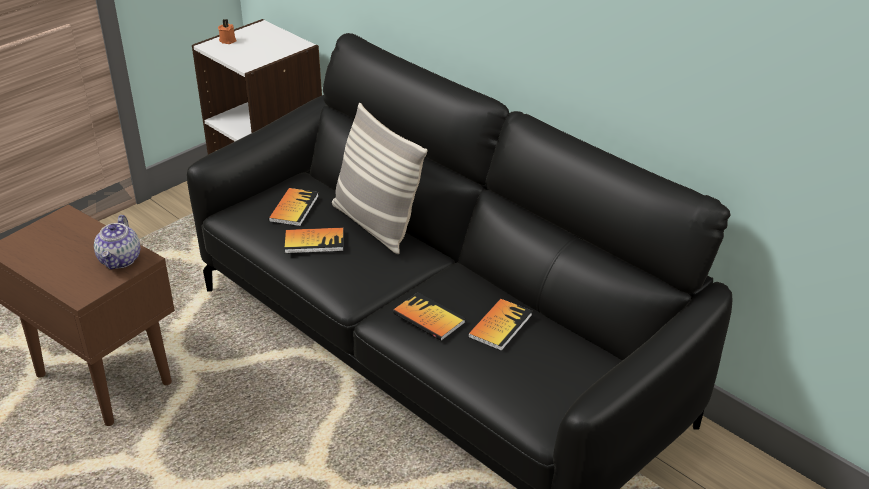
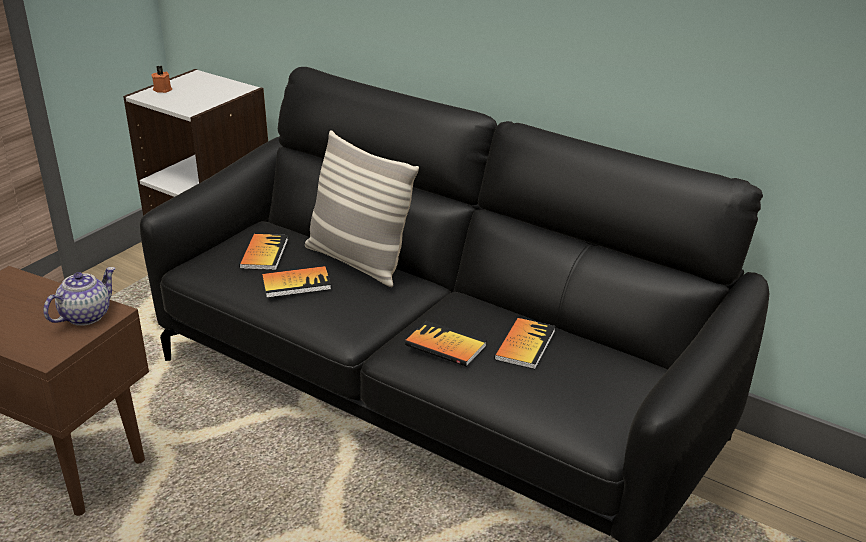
camera: 10 degrees left, 5 degrees down
teapot [94,215,140,270] -> teapot turned 135 degrees counterclockwise [43,267,116,326]

